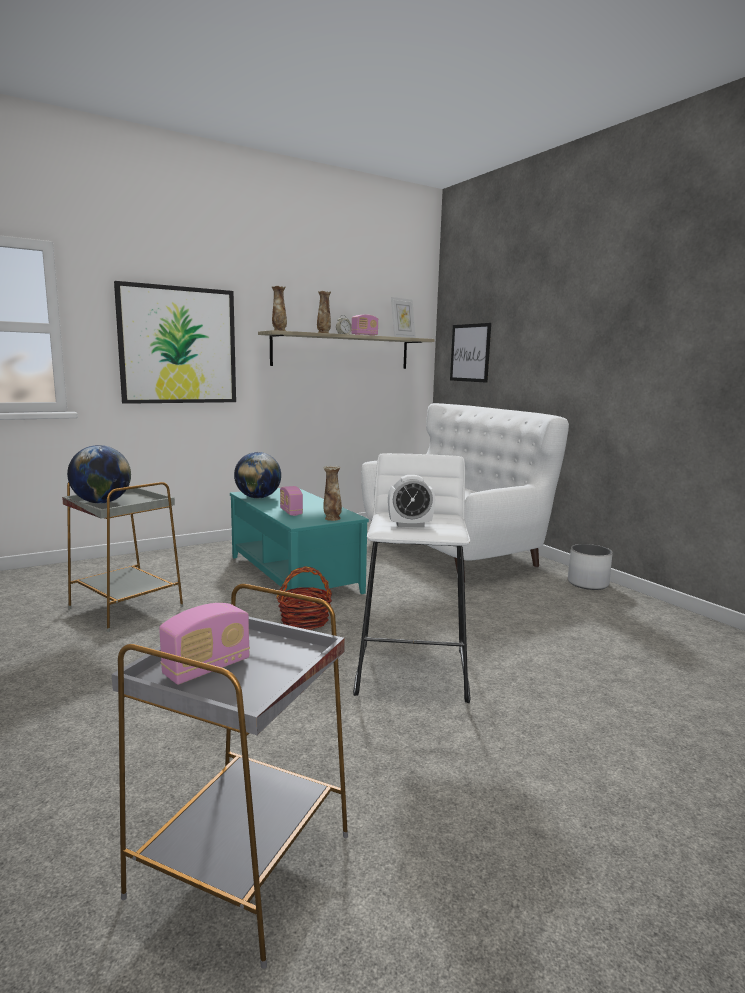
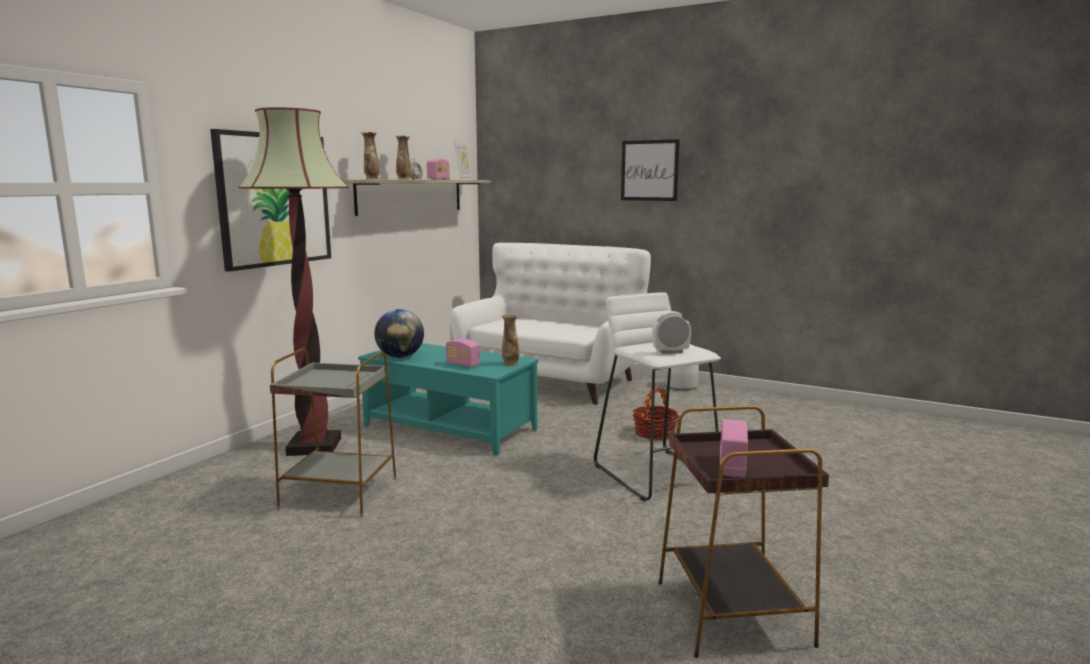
camera: 30 degrees left, 0 degrees up
globe [67,445,131,503] -> none
grey side table [112,584,348,969] -> brown side table [658,406,829,658]
basket [276,566,332,630] -> basket moved to [633,387,679,440]
alarm clock [388,475,435,527] -> alarm clock turned 150 degrees counterclockwise [652,311,691,354]
picture [450,323,491,383] -> picture moved to [621,139,680,201]
none -> floor lamp [238,107,349,456]

